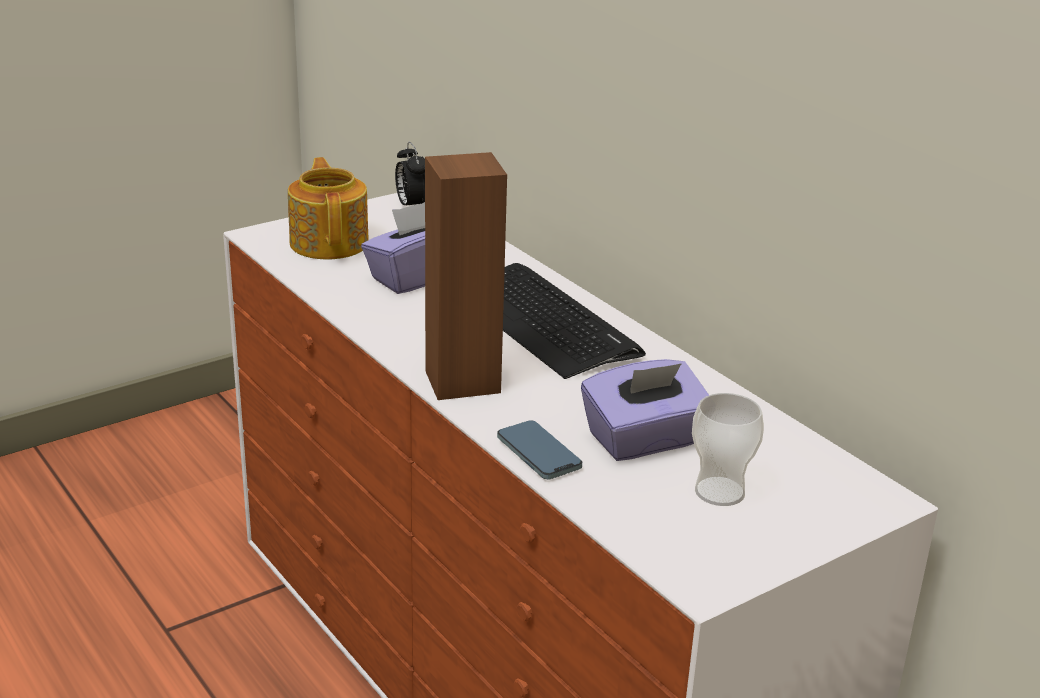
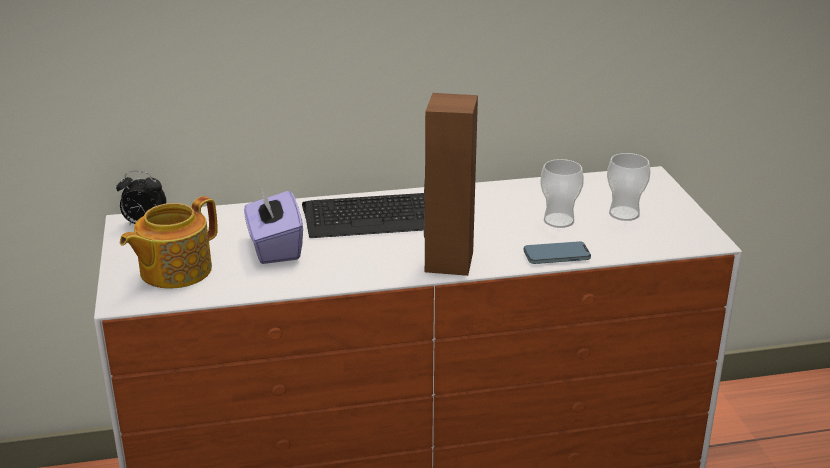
camera: 65 degrees left, 0 degrees up
teapot [288,157,369,260] -> teapot turned 60 degrees counterclockwise [120,196,217,289]
purple tissue box [581,359,709,461] -> cup [540,159,584,228]

